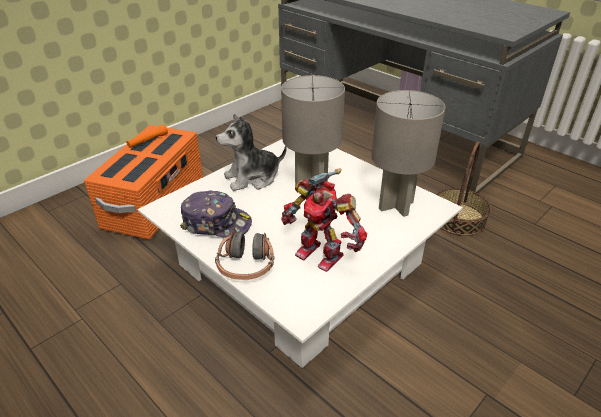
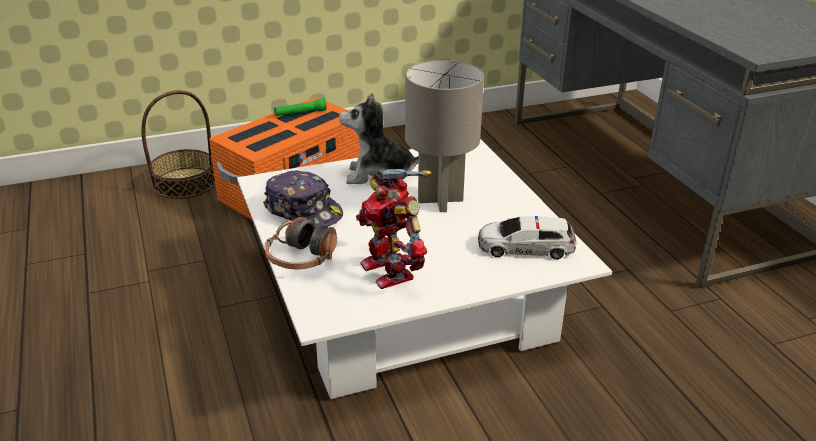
camera: 25 degrees right, 5 degrees down
orange flashlight [126,125,168,148] -> green flashlight [274,98,326,116]
grey table lamp [371,90,446,217] -> toy car [478,216,576,259]
basket [436,142,491,236] -> basket moved to [141,90,215,199]

